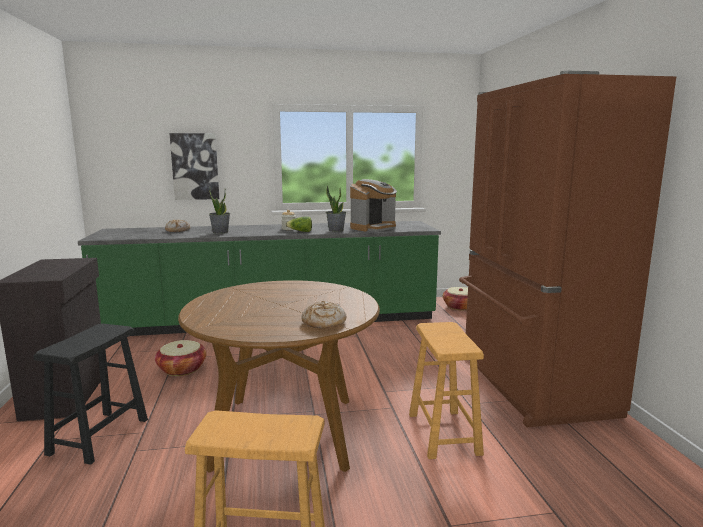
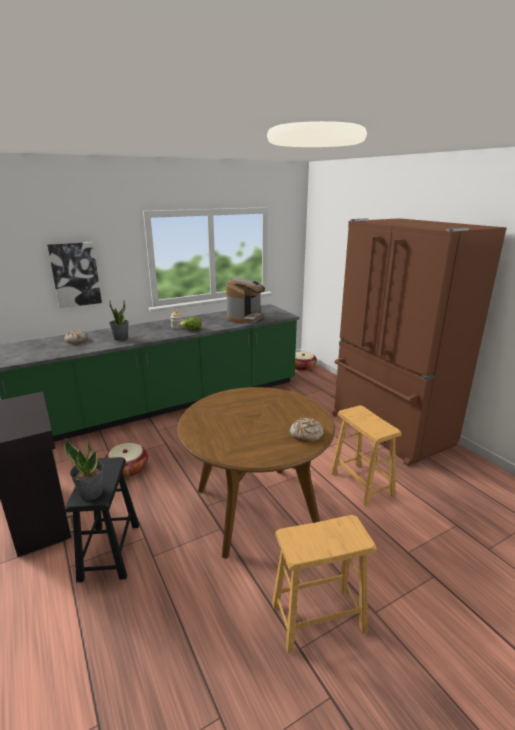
camera: 20 degrees left, 10 degrees up
potted plant [326,186,346,232] -> potted plant moved to [64,439,104,501]

